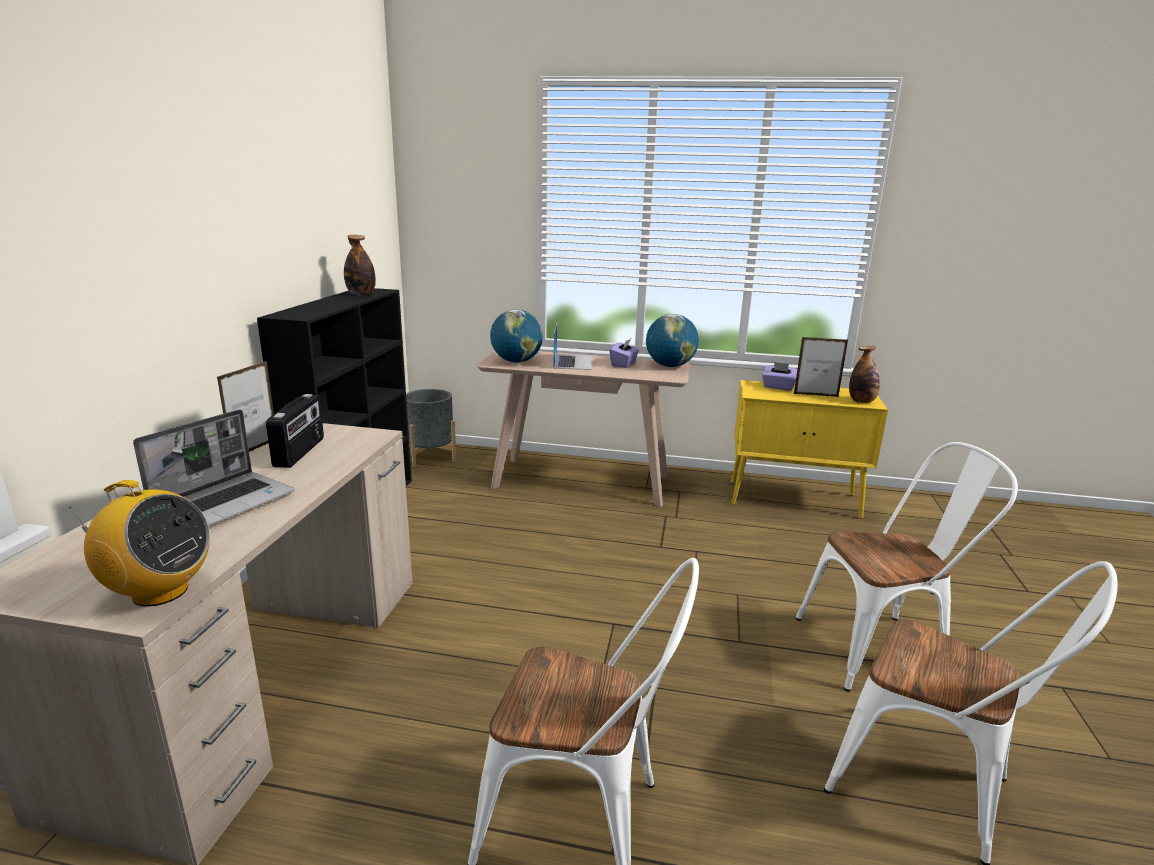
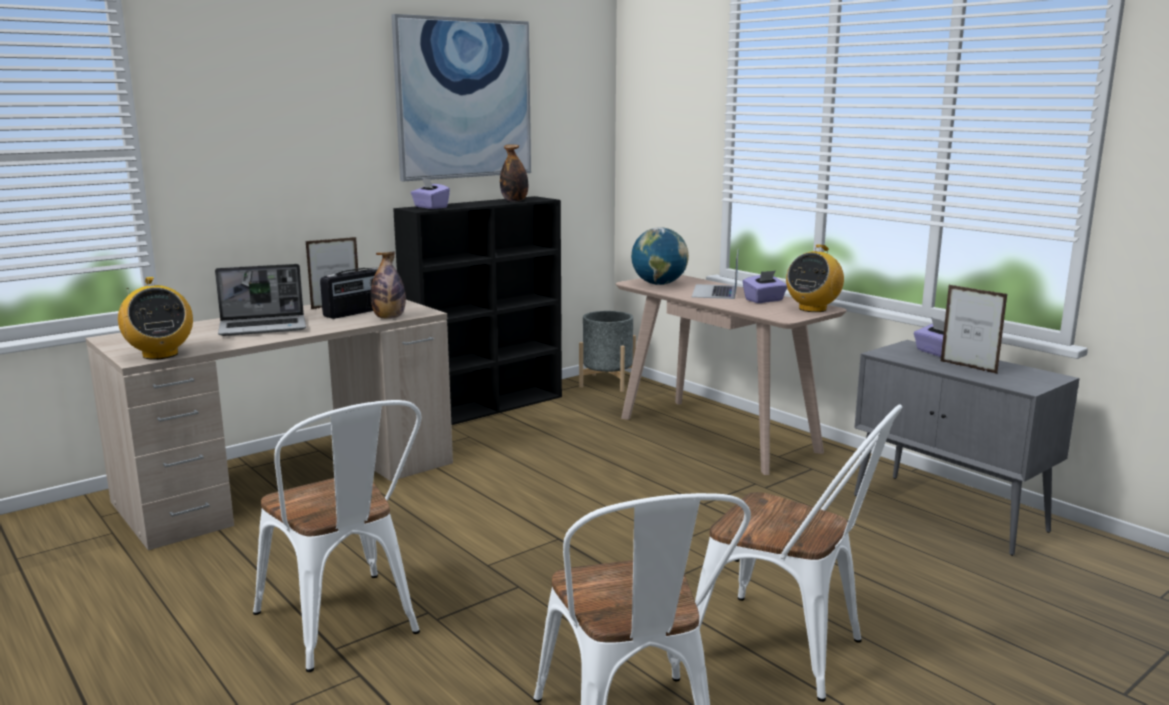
camera: 40 degrees right, 5 degrees down
laptop [553,323,591,370] -> laptop turned 150 degrees clockwise [692,251,738,299]
globe [646,314,699,367] -> radio [786,244,844,312]
yellow cabinet [731,380,888,519] -> grey cabinet [854,340,1079,556]
bottle [849,346,880,403] -> bottle moved to [371,251,406,319]
none -> picture [391,14,531,181]
none -> purple tissue box [411,178,450,209]

